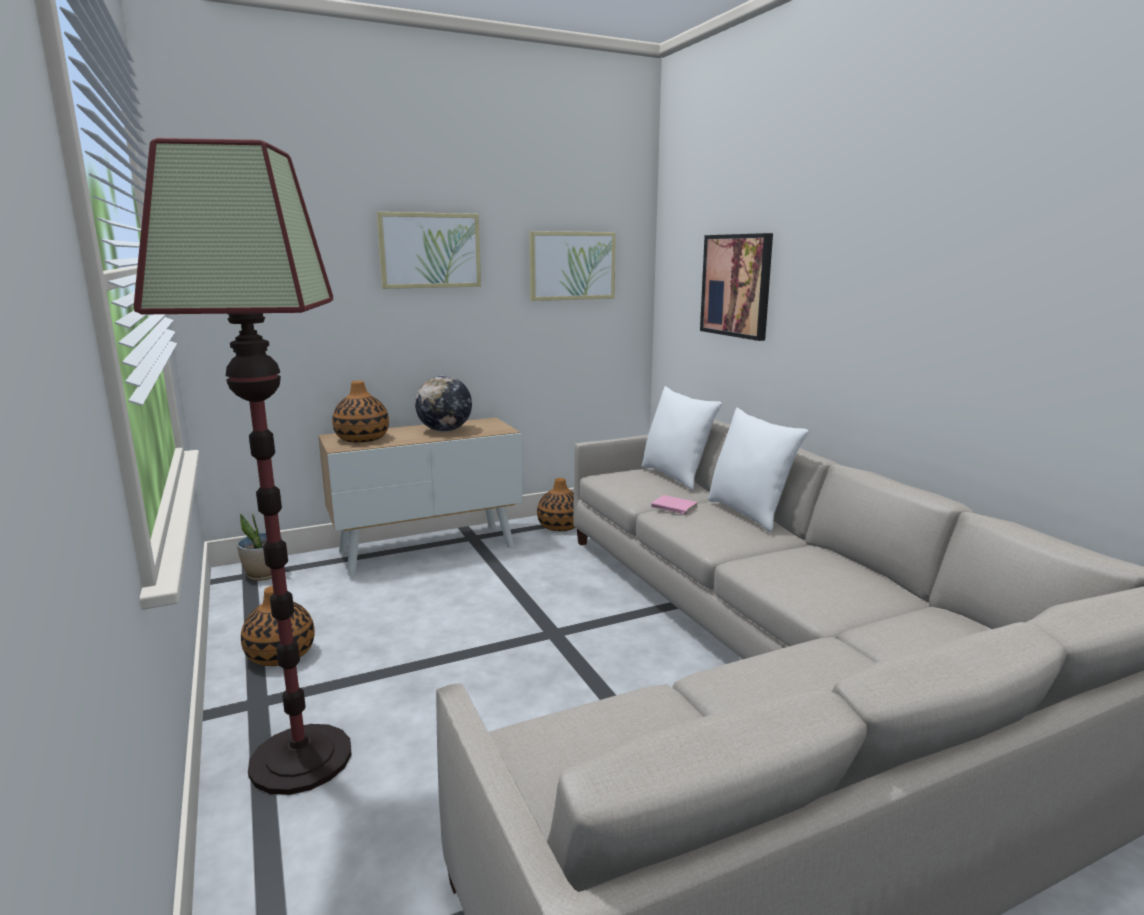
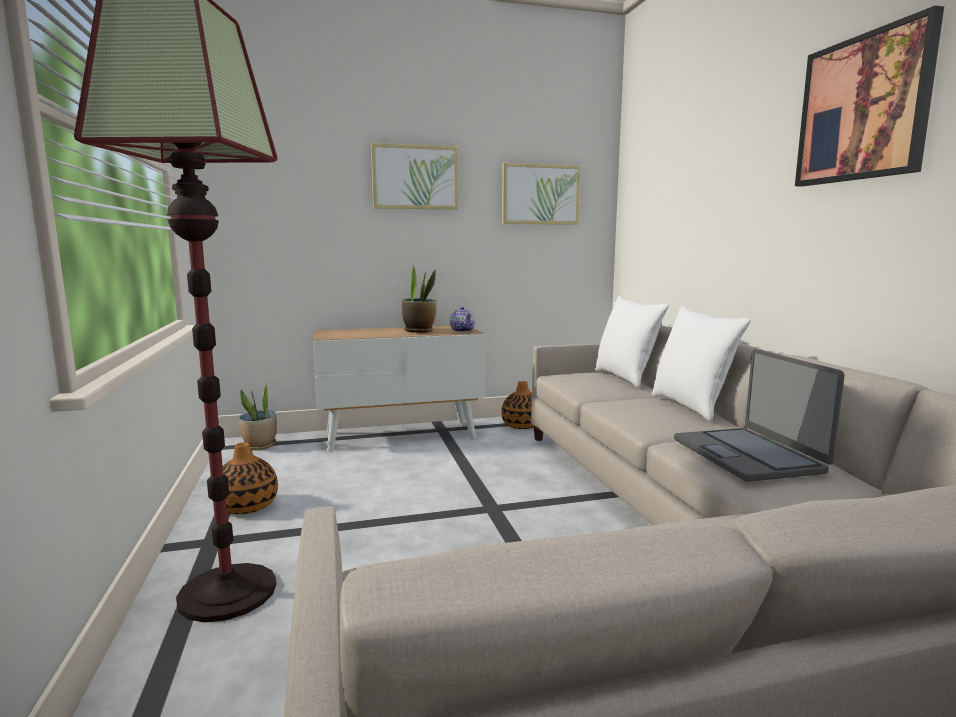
camera: 10 degrees right, 5 degrees down
vase [332,381,389,443] -> none
globe [415,375,472,432] -> potted plant [402,265,437,333]
pink book [651,495,698,515] -> none
picture [700,233,773,341] -> picture moved to [795,5,944,187]
none -> teapot [450,307,475,332]
none -> laptop [674,349,845,482]

